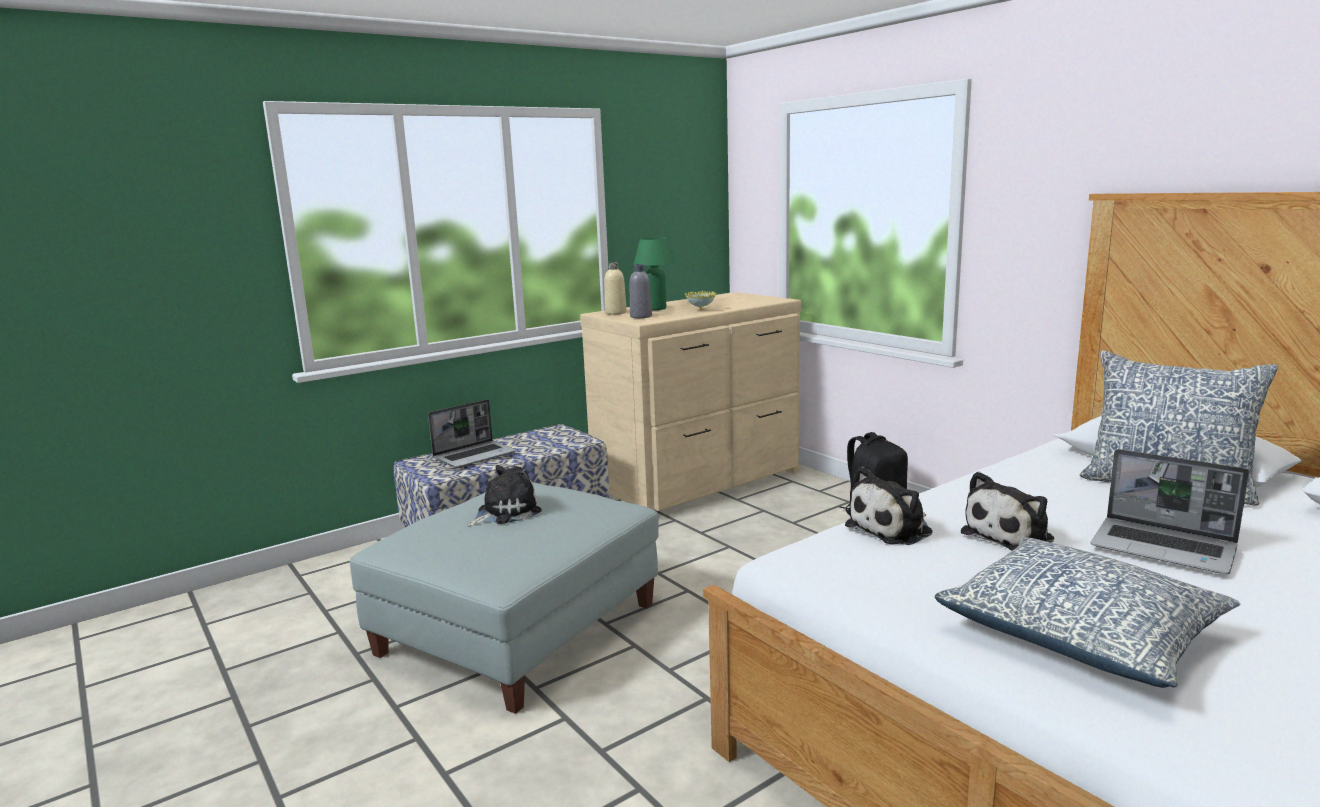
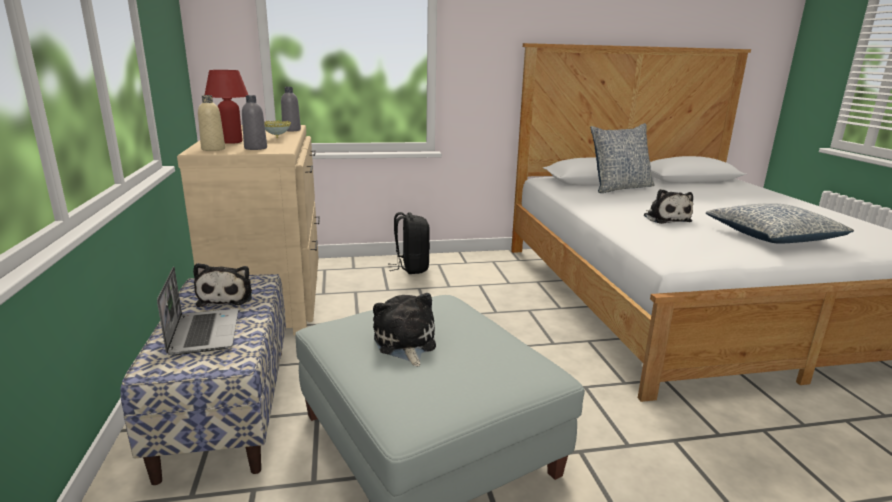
camera: 65 degrees left, 5 degrees up
green table lamp [634,237,675,310] -> red table lamp [205,70,248,144]
plush toy [845,466,933,545] -> plush toy moved to [193,263,252,307]
laptop [1091,449,1249,574] -> none
none -> grey bottle [281,87,301,131]

